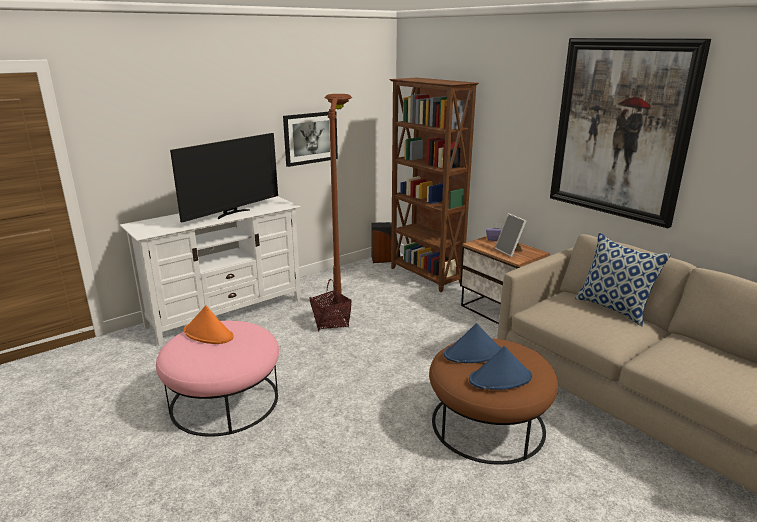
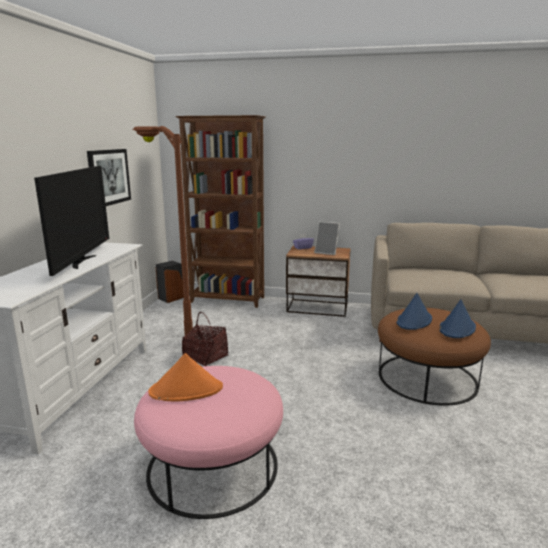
camera: 40 degrees left, 5 degrees down
picture [550,38,711,228] -> none
pillow [575,233,671,326] -> none

